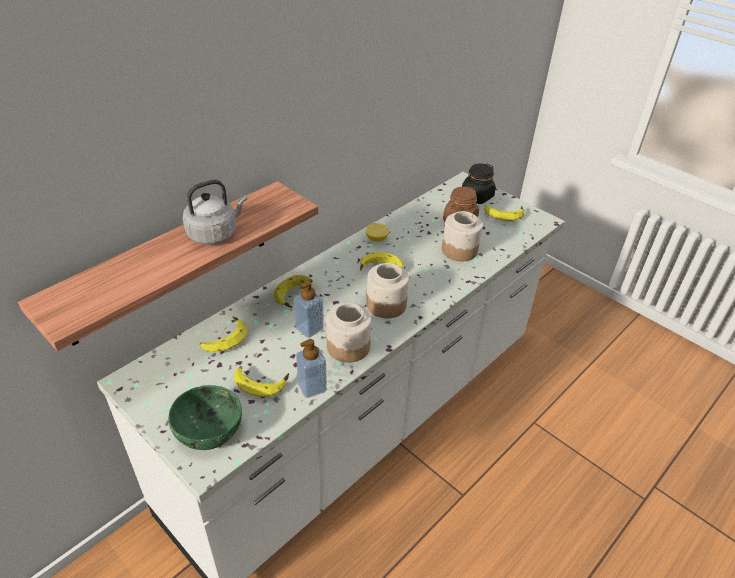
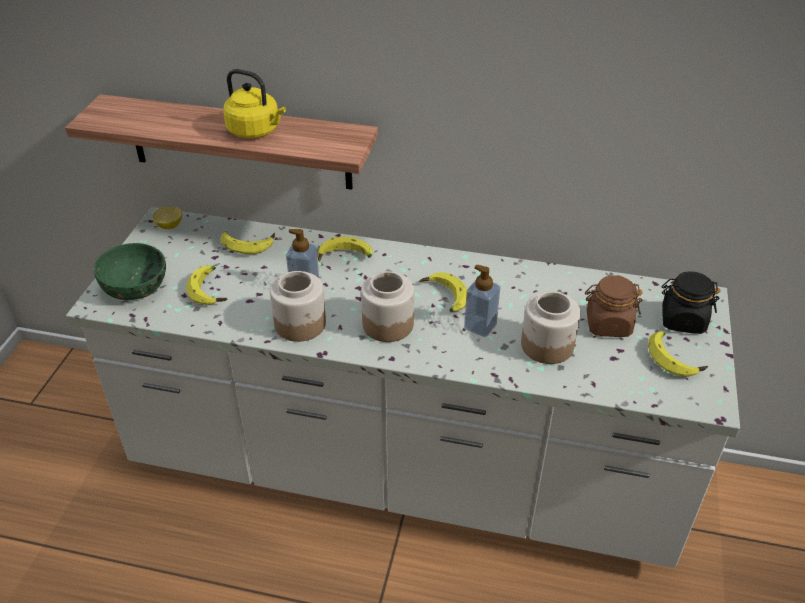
camera: 60 degrees right, 0 degrees up
grey kettle [183,180,247,245] -> yellow kettle [223,69,286,139]
soap dispenser [296,339,327,398] -> soap dispenser moved to [464,265,500,337]
lemon [366,223,389,242] -> lemon moved to [152,206,182,229]

